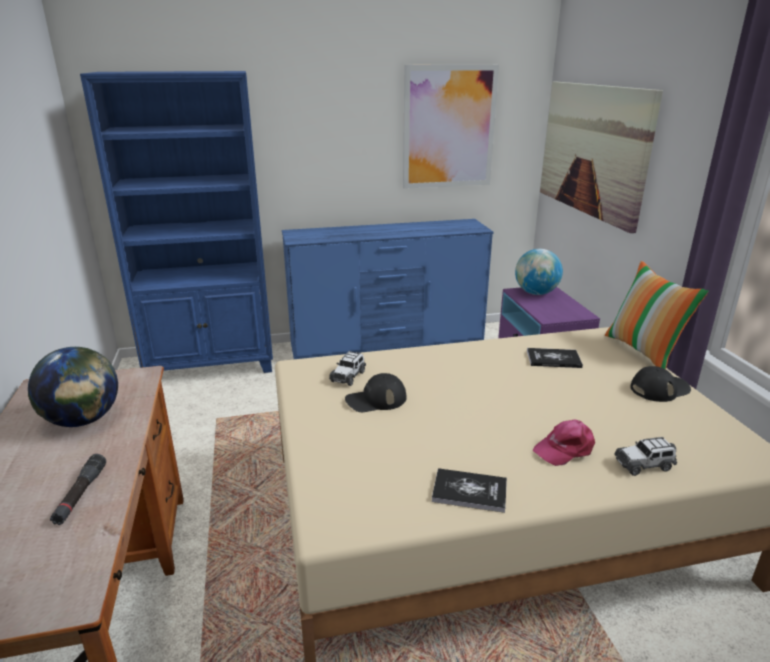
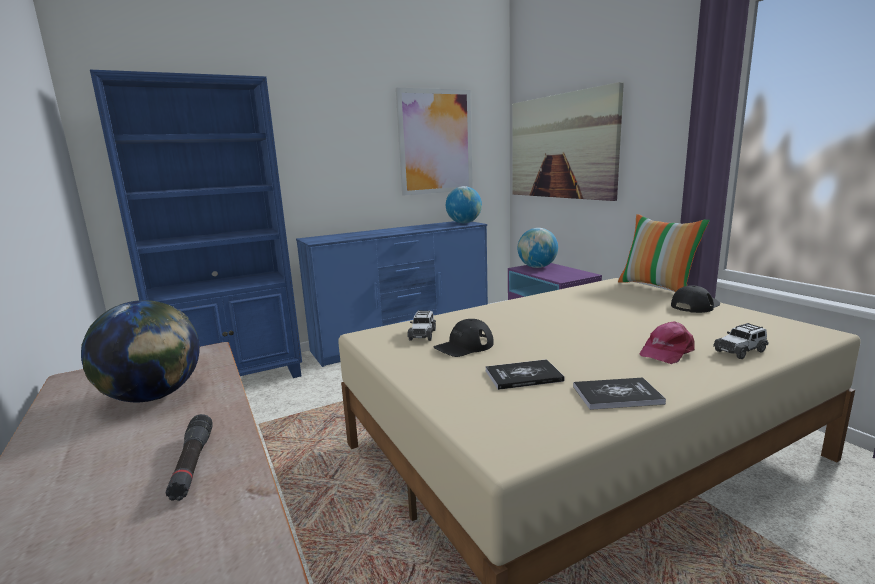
camera: 15 degrees left, 10 degrees down
book [527,348,583,368] -> book moved to [485,359,564,390]
none -> globe [446,186,482,223]

